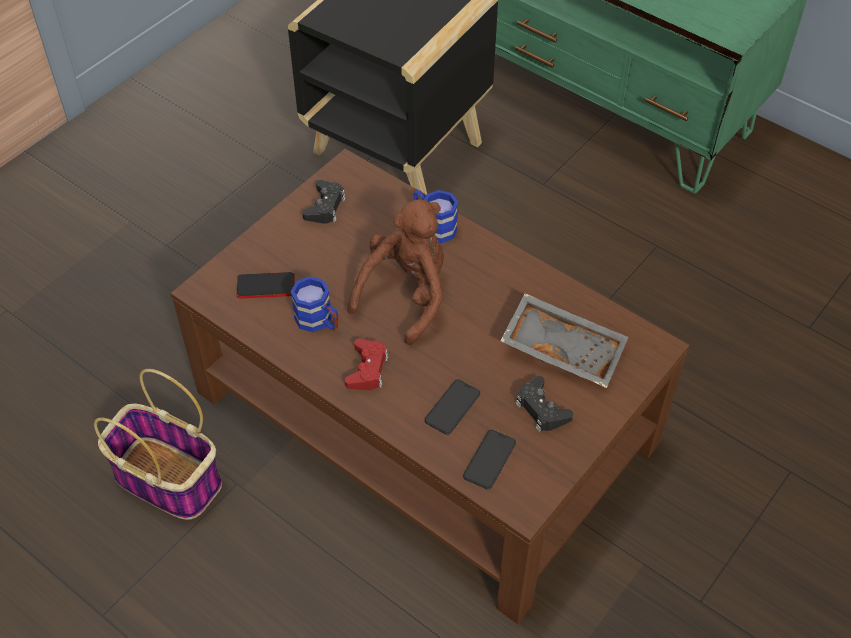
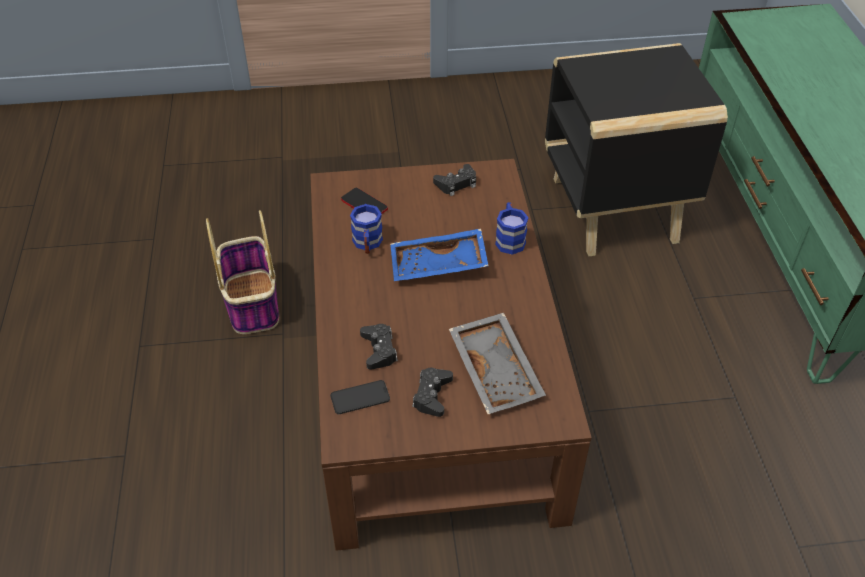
camera: 45 degrees right, 5 degrees down
red game controller [345,338,389,390] -> none
brown plush toy [347,199,444,345] -> blue tray [390,229,489,281]
phone [425,379,480,435] -> black game controller [360,324,398,370]

